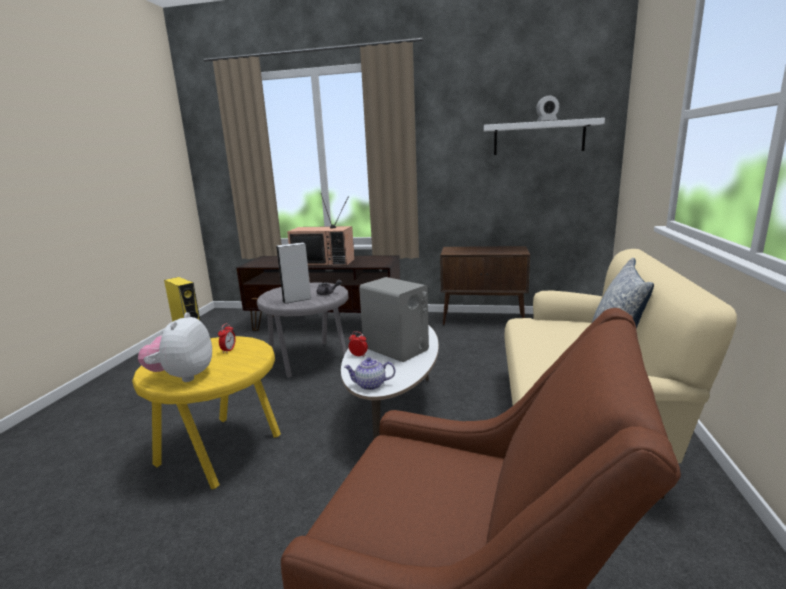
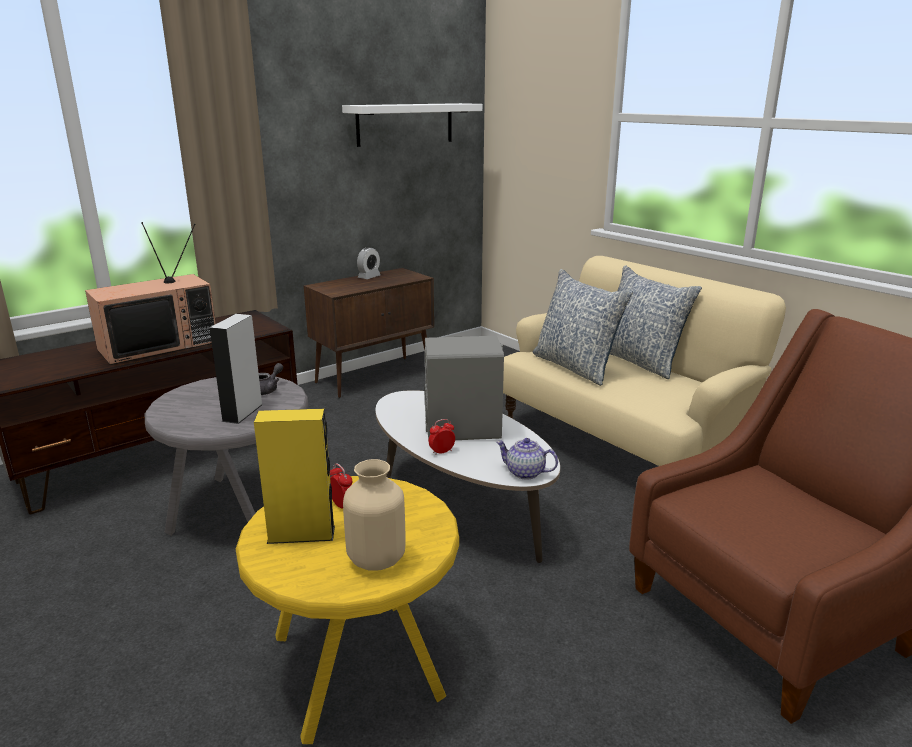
camera: 50 degrees left, 5 degrees up
plush toy [138,312,212,382] -> beige vase [343,459,405,571]
teapot [344,357,395,390] -> teapot turned 75 degrees clockwise [496,438,558,480]
alarm clock [536,95,559,121] -> alarm clock moved to [357,247,381,279]
none -> pillow [533,269,633,386]

